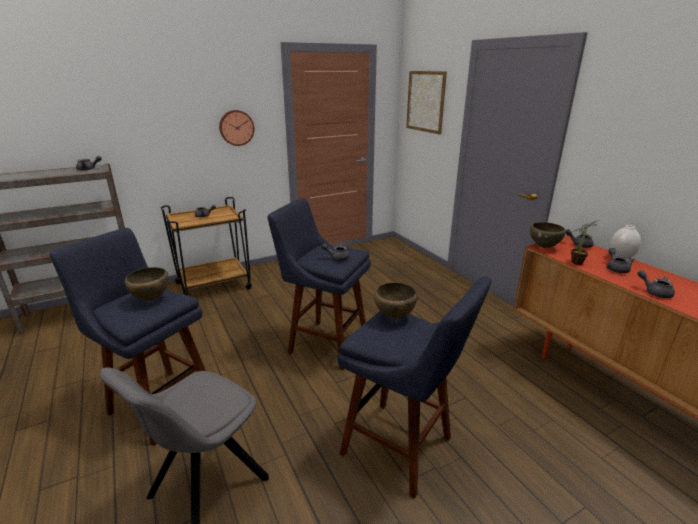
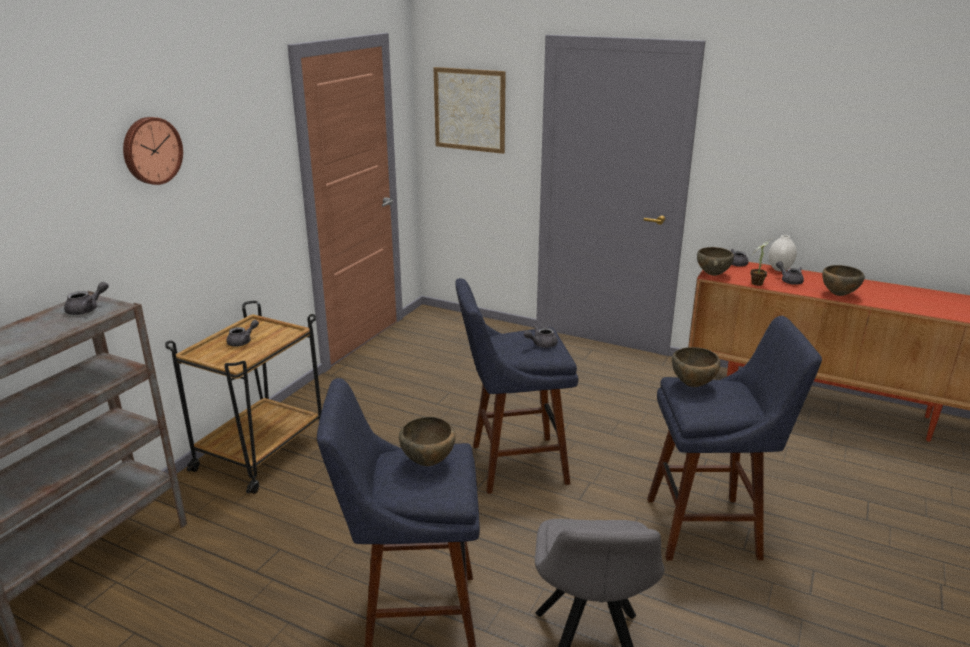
camera: 35 degrees left, 0 degrees up
wall clock [219,110,254,146] -> wall clock moved to [123,117,183,185]
grey teapot [637,270,675,298] -> brown bowl [822,265,865,296]

